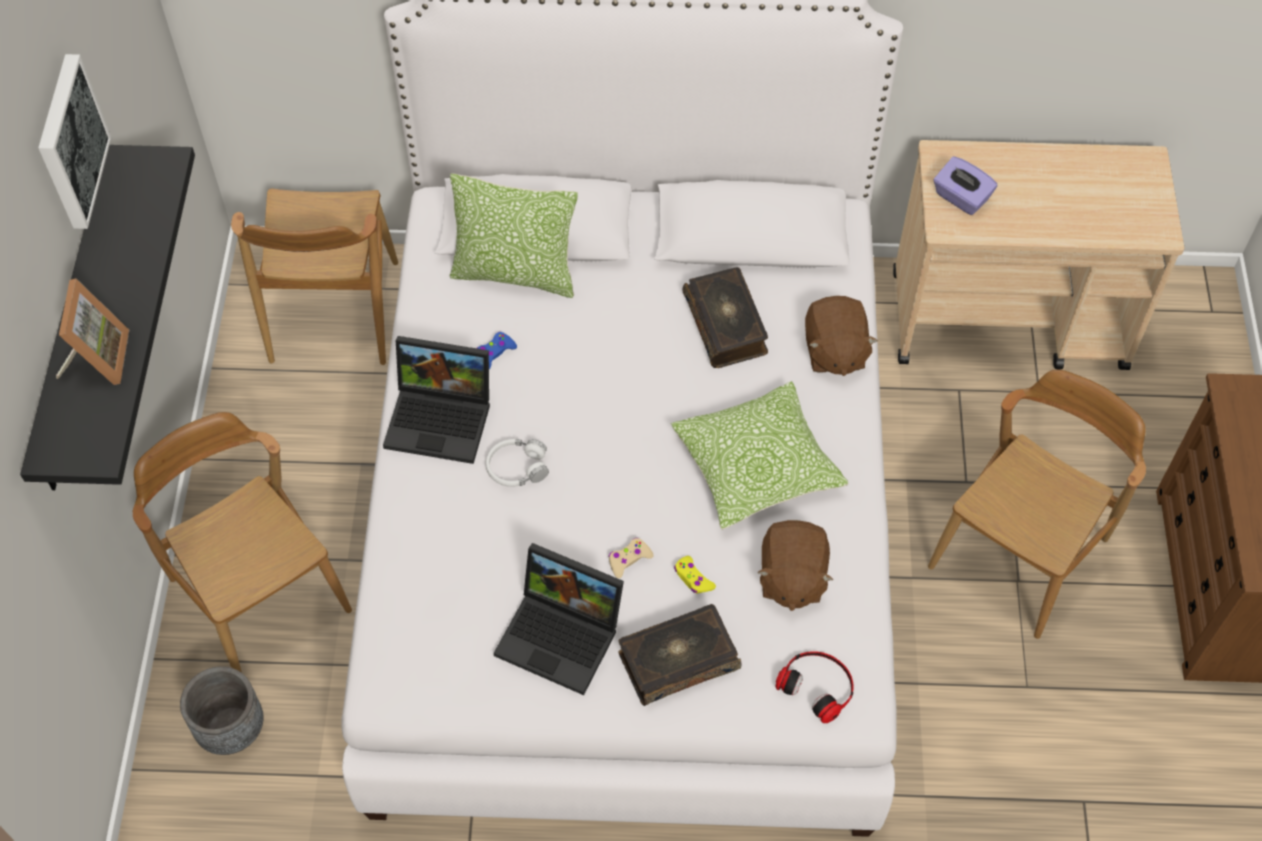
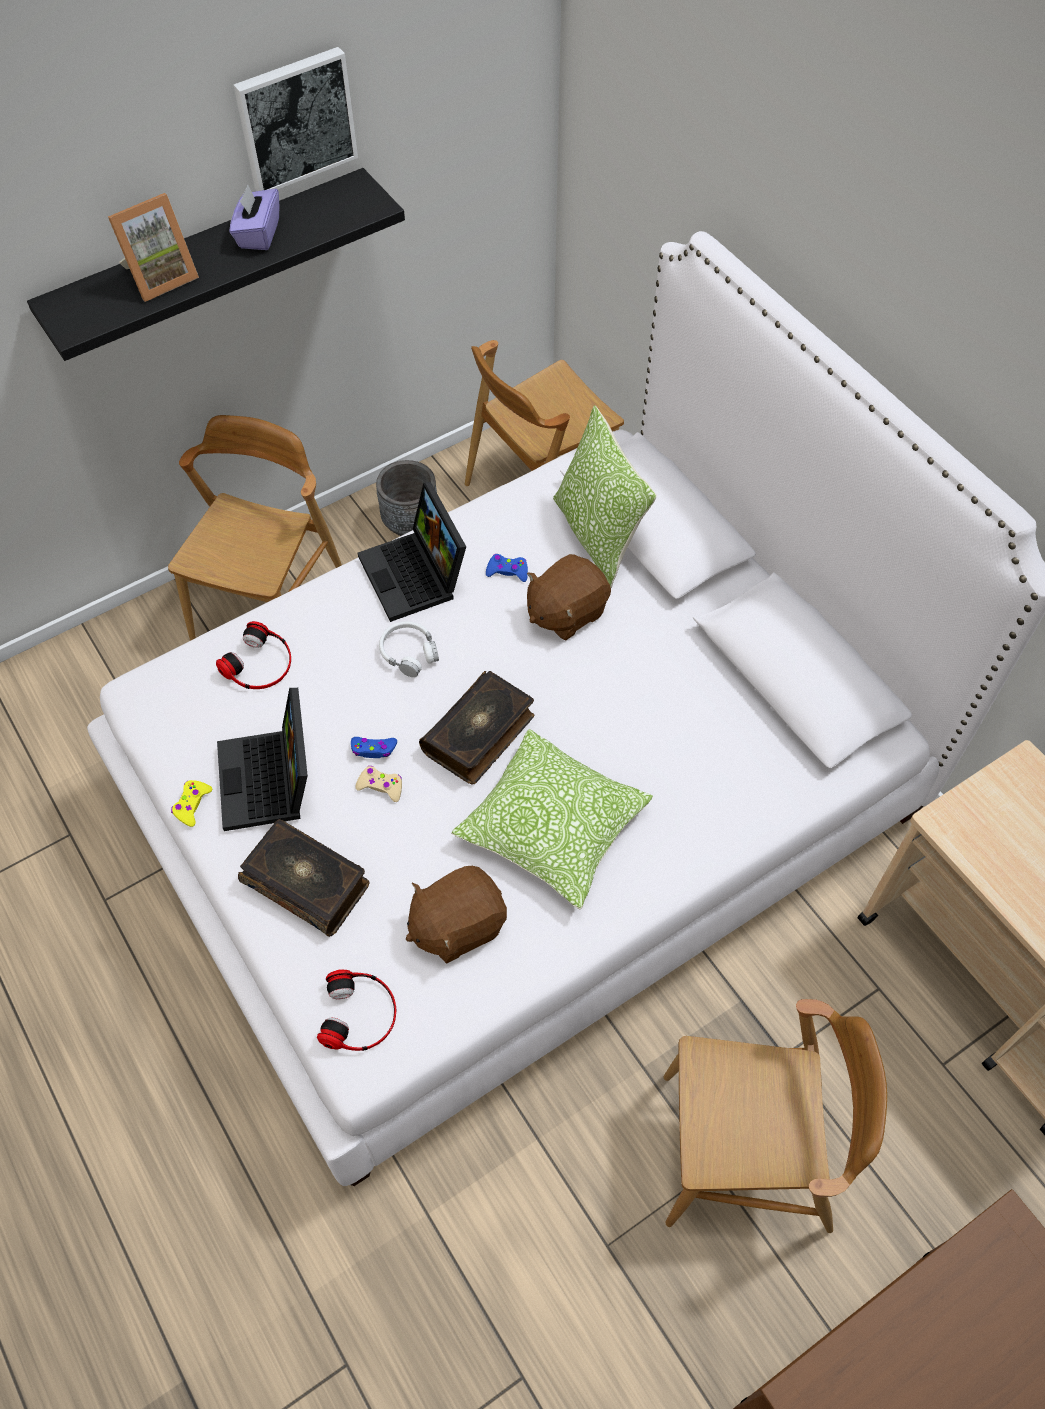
camera: 55 degrees right, 0 degrees up
grey planter [180,666,264,755] -> grey planter moved to [376,460,437,536]
yellow game controller [674,556,716,593] -> yellow game controller moved to [171,780,212,827]
book [682,267,768,368] -> book moved to [419,671,534,784]
brown plush toy [805,296,878,376] -> brown plush toy moved to [527,554,611,640]
purple tissue box [933,156,997,215] -> purple tissue box moved to [229,185,279,250]
none -> headphones [216,621,291,689]
none -> blue game controller [351,737,397,758]

